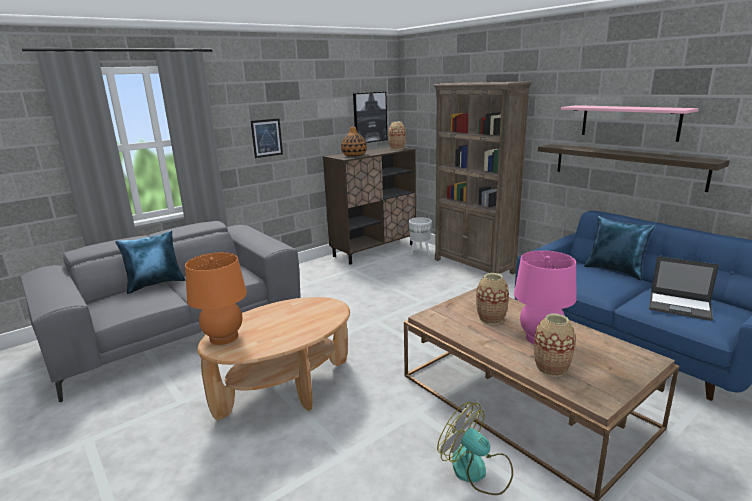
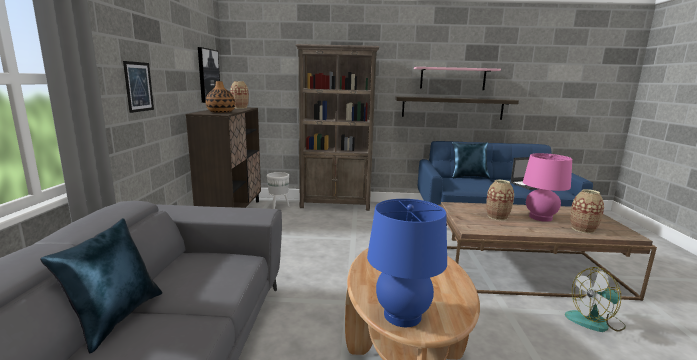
camera: 50 degrees left, 5 degrees down
orange table lamp [185,252,247,345] -> blue table lamp [367,199,447,327]

